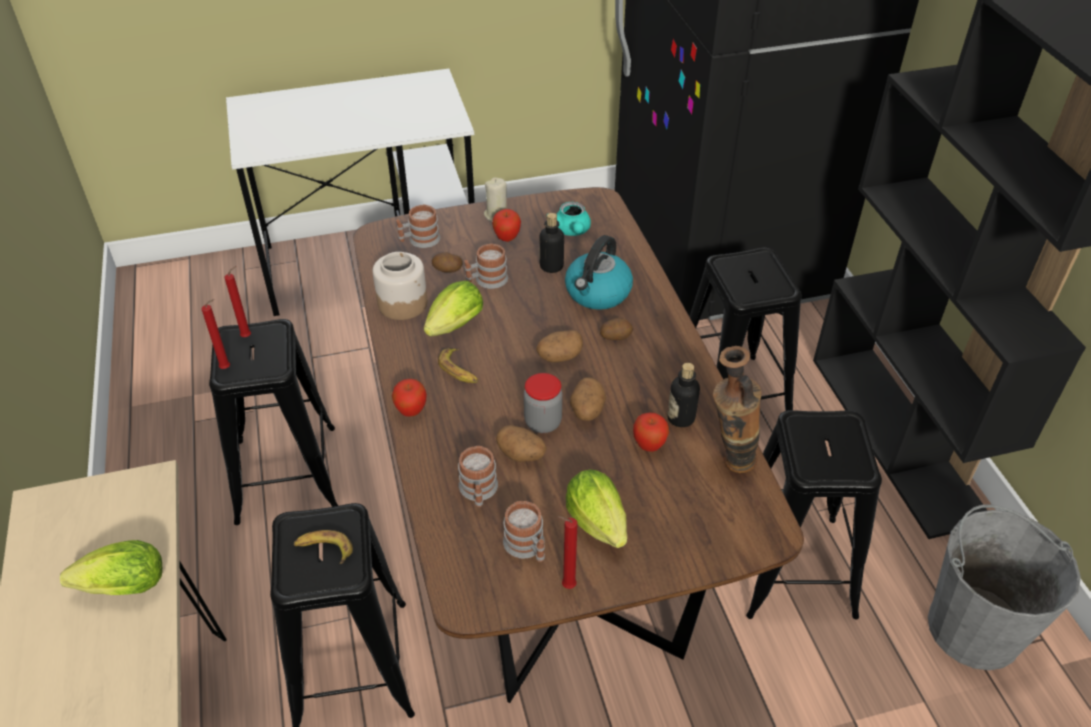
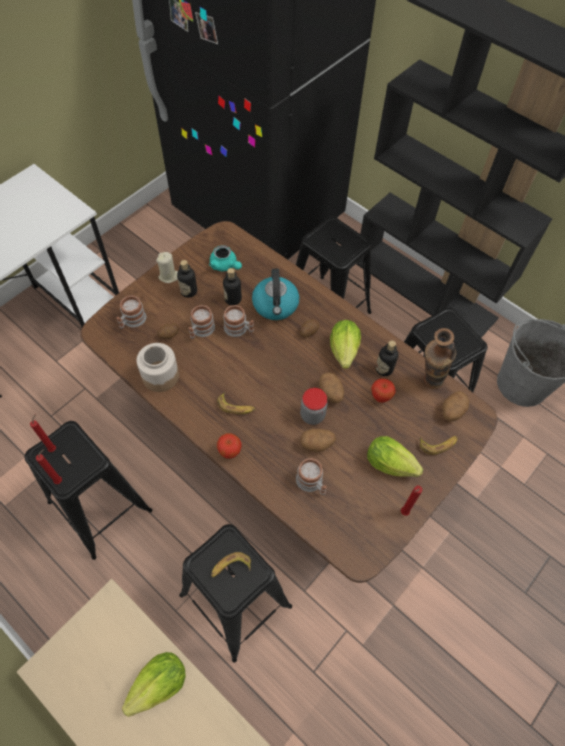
camera: 35 degrees left, 15 degrees up
lettuce [424,281,483,337] -> lettuce moved to [330,320,361,369]
apple [492,209,521,242] -> bottle [177,260,197,298]
mug [503,501,545,562] -> mug moved to [224,305,254,337]
potato [536,330,583,363] -> potato moved to [442,391,469,421]
none -> banana [420,436,458,455]

